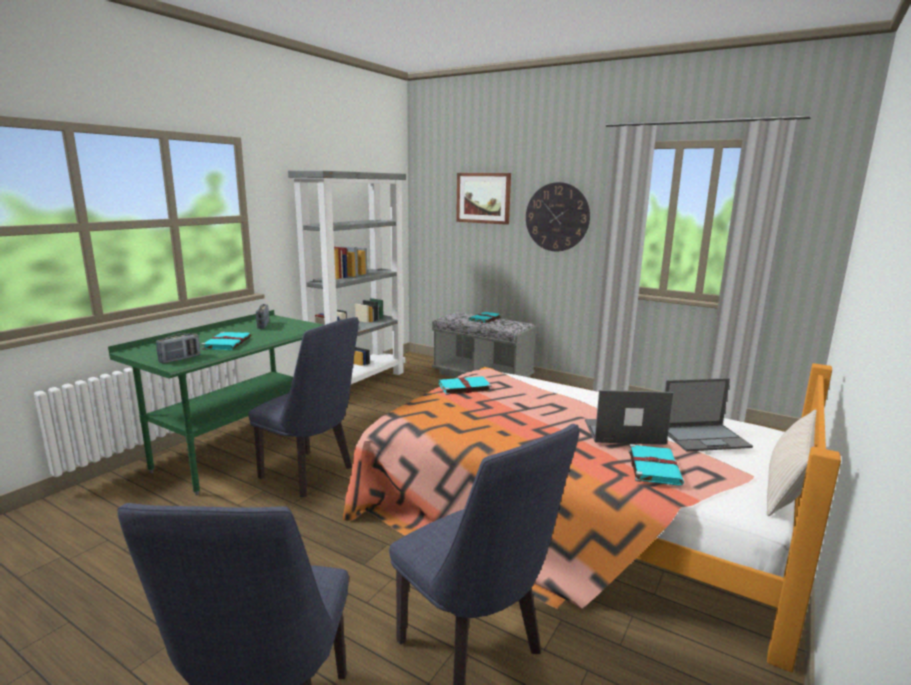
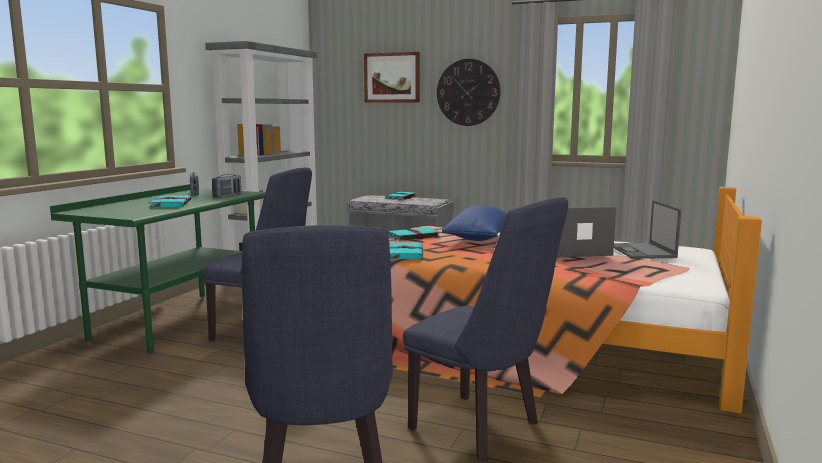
camera: 10 degrees left, 5 degrees down
radio [156,333,200,363] -> radio moved to [212,174,241,198]
turquoise book [629,444,684,486] -> turquoise book moved to [390,242,423,260]
laptop [665,378,753,452] -> laptop turned 105 degrees clockwise [614,200,681,259]
beige pillow [767,409,816,516] -> none
none -> blue pillow [442,205,507,241]

